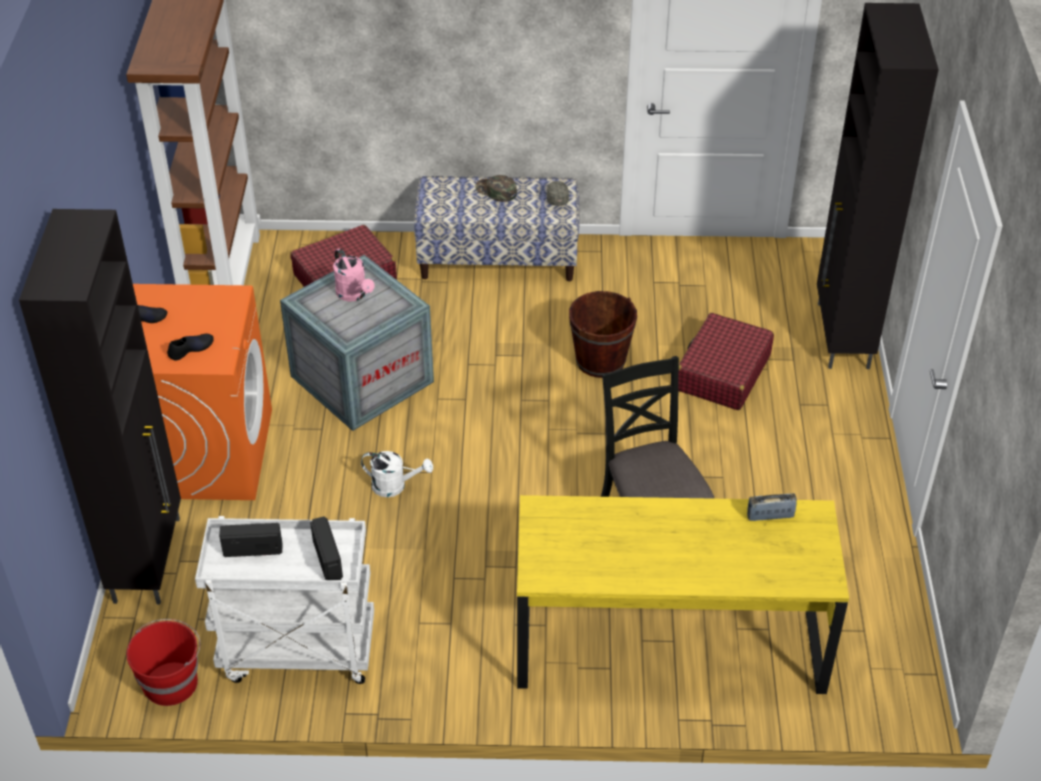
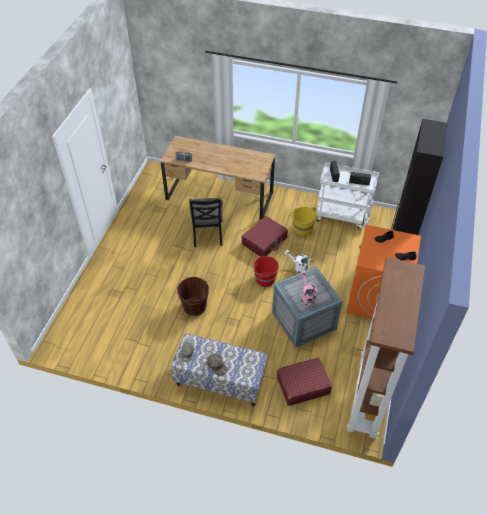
camera: 165 degrees left, 5 degrees up
red bucket [126,619,200,706] -> red bucket moved to [252,256,279,287]
yellow desk [517,495,849,694] -> brown desk [160,136,275,220]
red suitcase [678,313,774,410] -> red suitcase moved to [242,216,288,257]
black cabinet [817,3,939,369] -> none
none -> yellow bucket [291,207,316,236]

